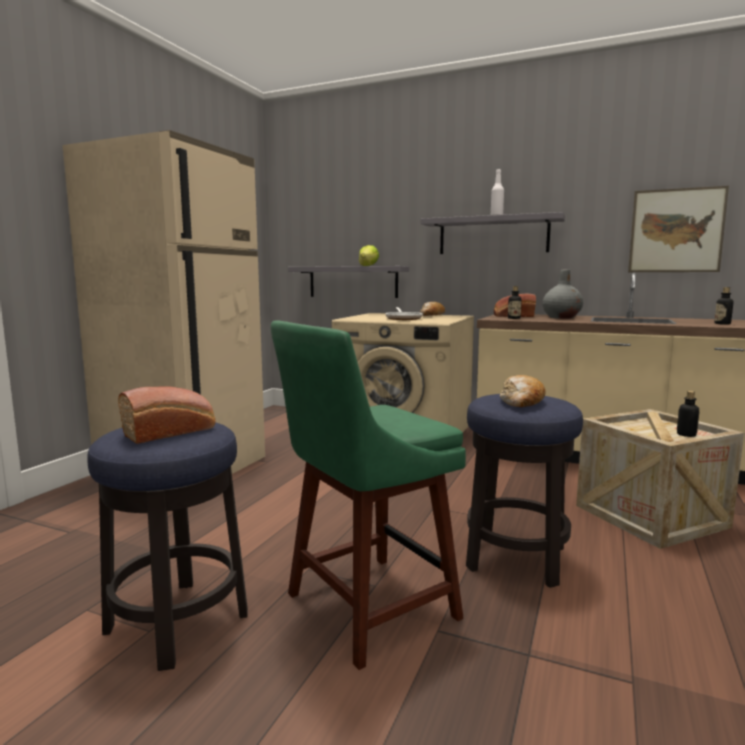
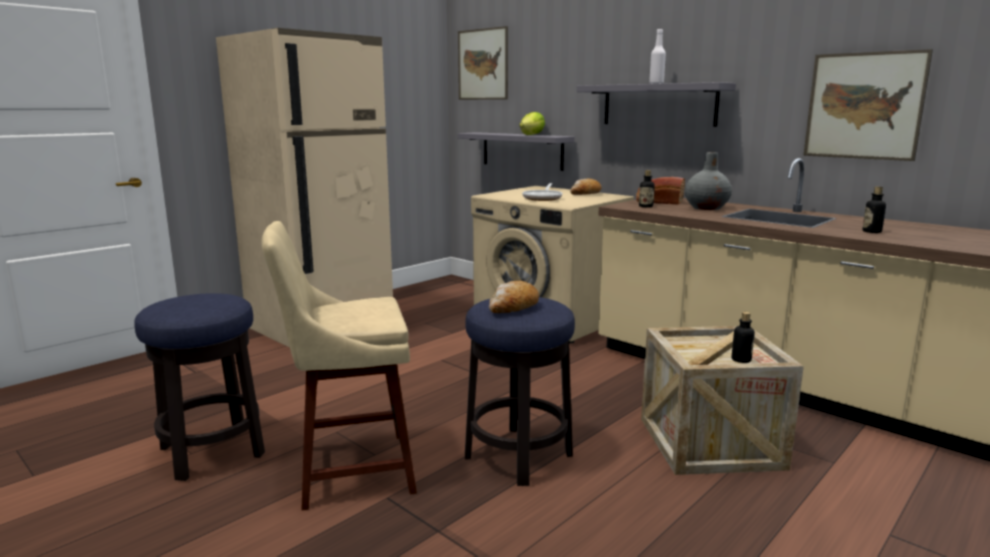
camera: 20 degrees right, 5 degrees up
bread [118,387,215,444] -> none
green chair [270,320,466,670] -> beige chair [261,221,417,511]
none -> picture [458,26,508,100]

